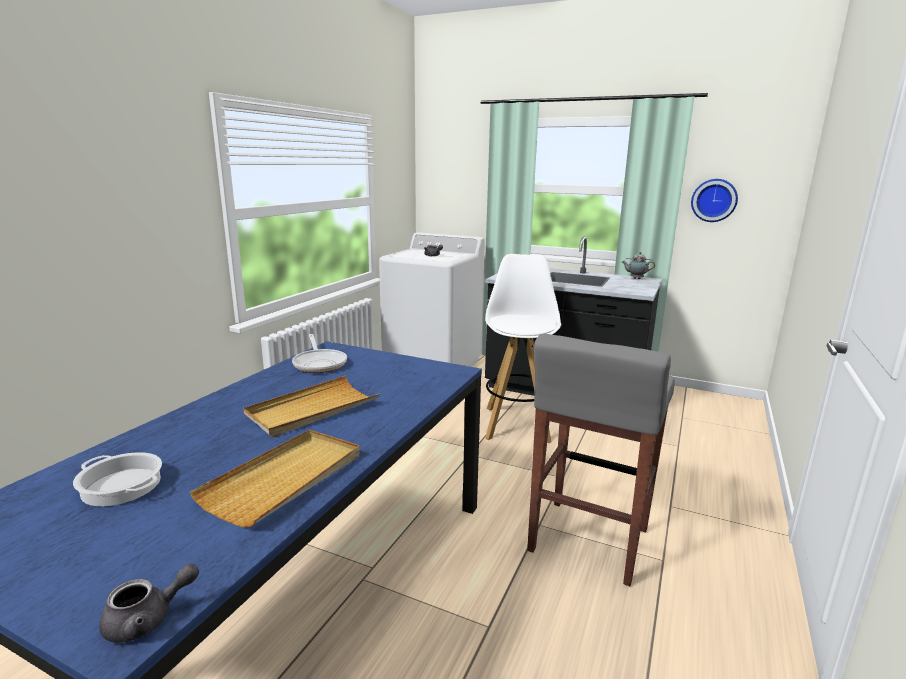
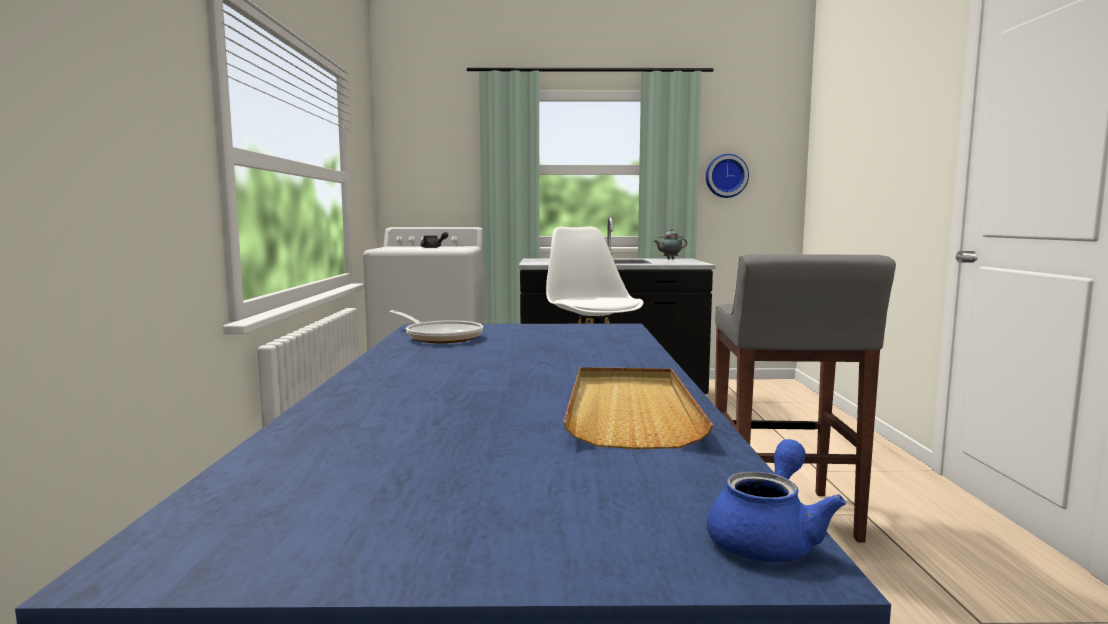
camera: 25 degrees left, 10 degrees down
cooking pot [73,452,162,506] -> none
grey teapot [99,564,199,643] -> blue teapot [707,439,846,562]
beige tray [243,376,379,437] -> none

